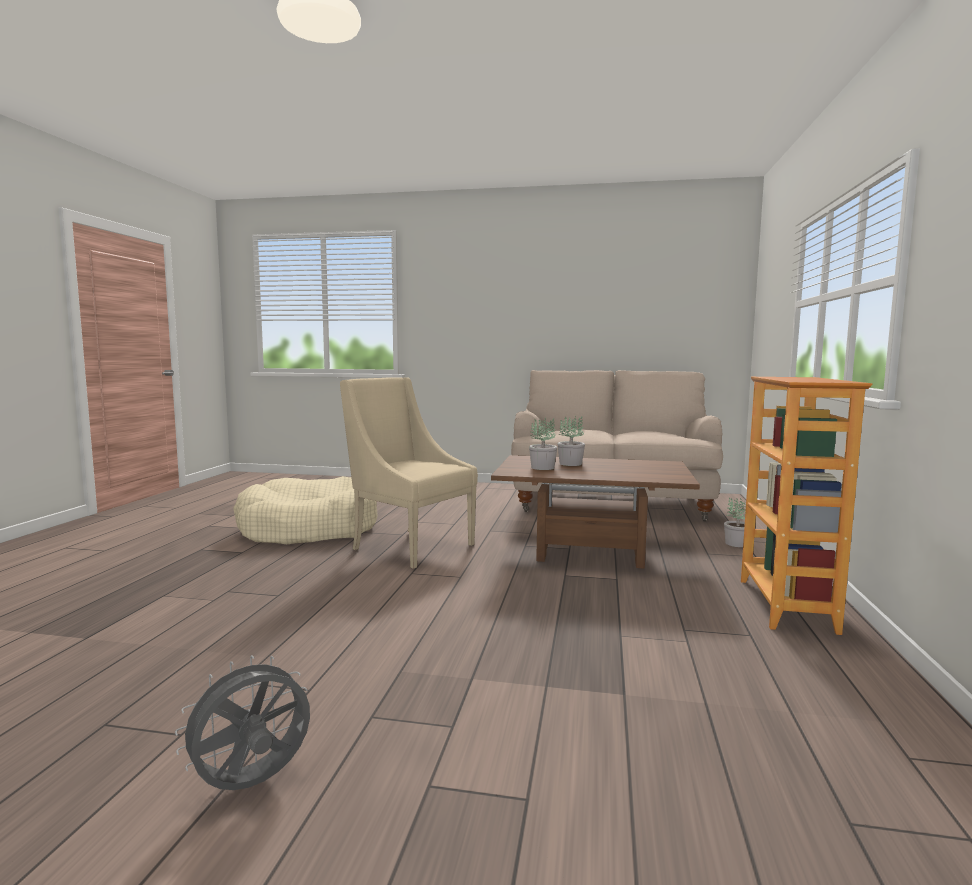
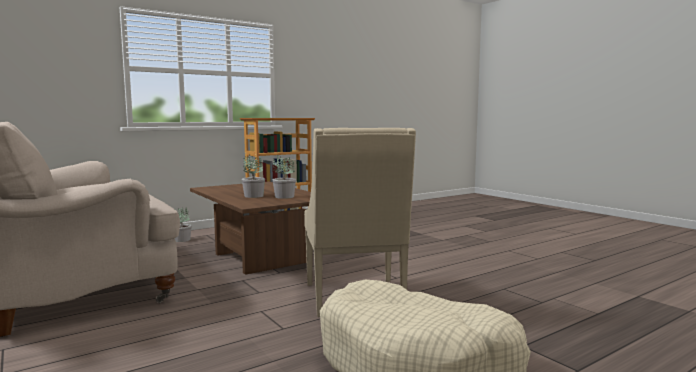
camera: 135 degrees left, 0 degrees up
grey fan [175,655,310,790] -> none

